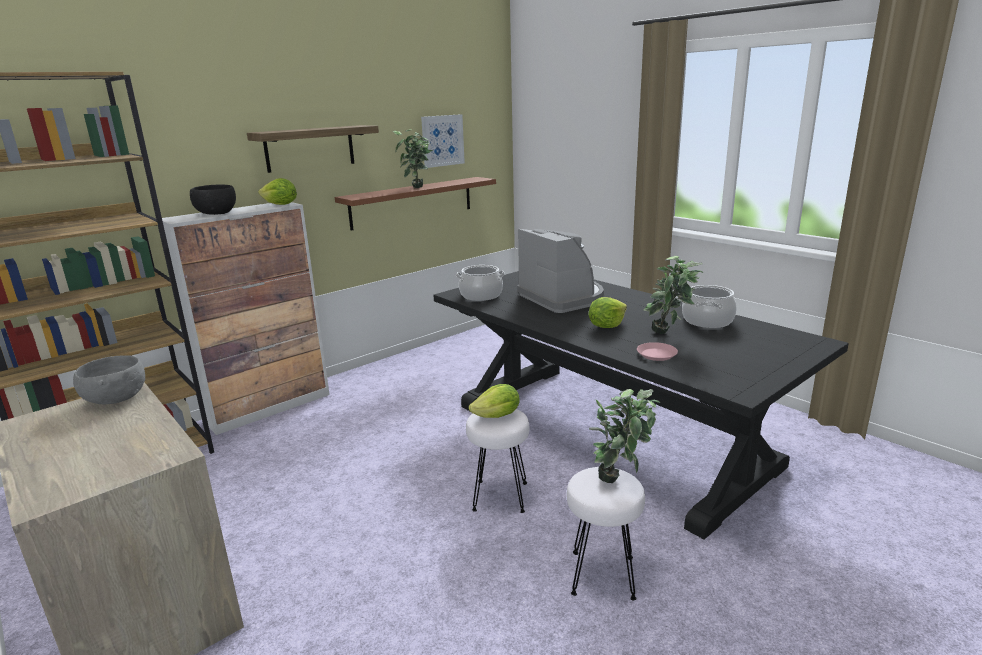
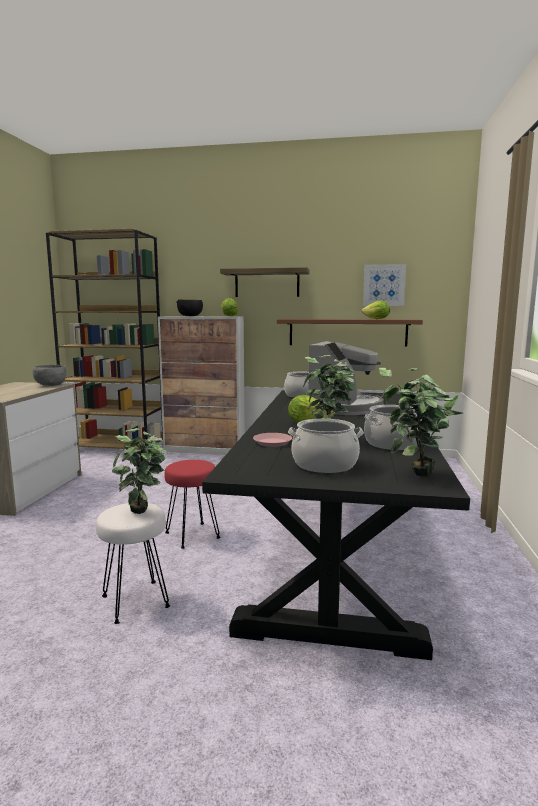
camera: 50 degrees right, 10 degrees down
potted plant [393,129,433,188] -> potted plant moved to [379,368,463,477]
white stool [466,409,529,513] -> red stool [165,460,220,549]
lettuce [469,384,520,418] -> lettuce moved to [362,301,390,319]
none -> cooking pot [288,419,364,473]

